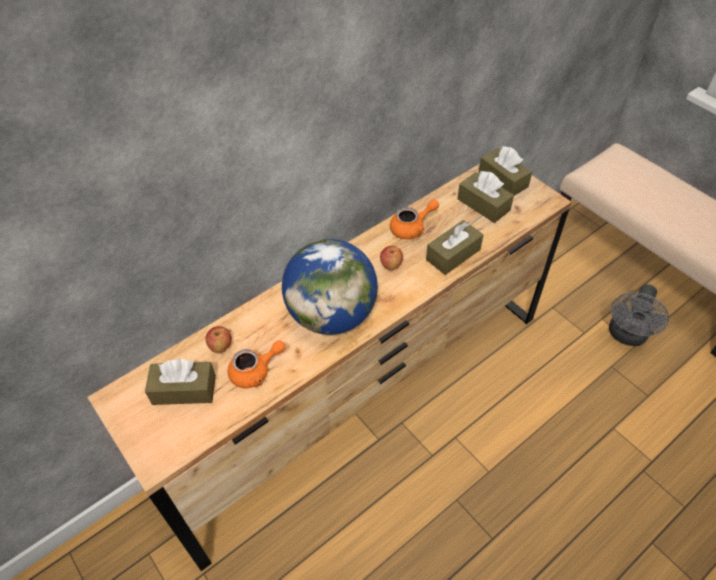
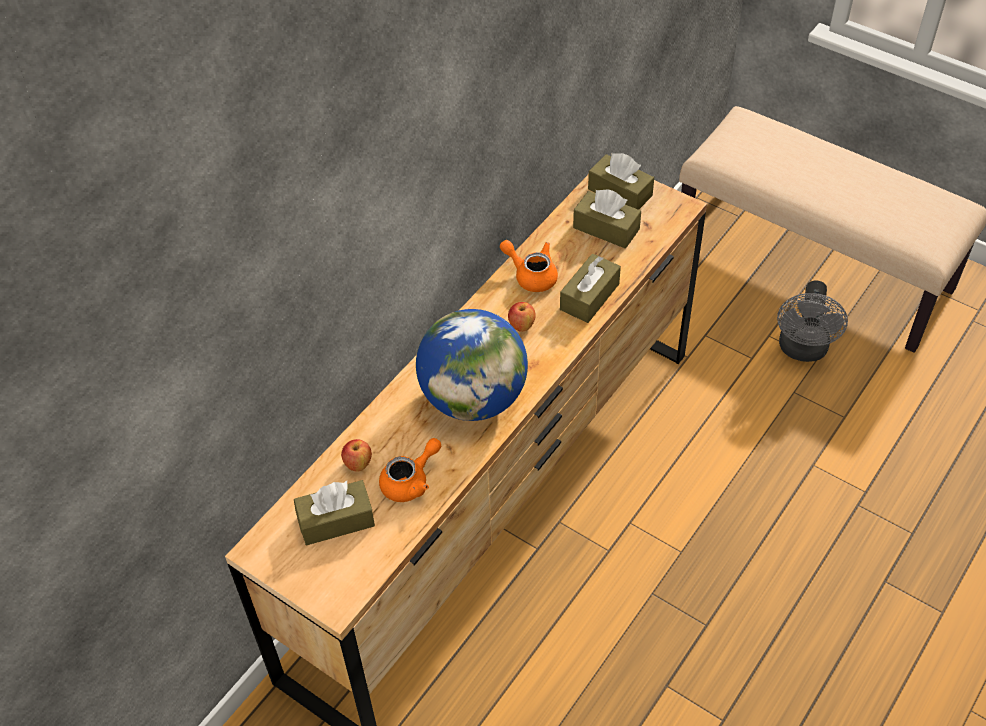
camera: 15 degrees left, 0 degrees up
orange teapot [390,199,439,239] -> orange teapot turned 105 degrees counterclockwise [500,240,558,292]

